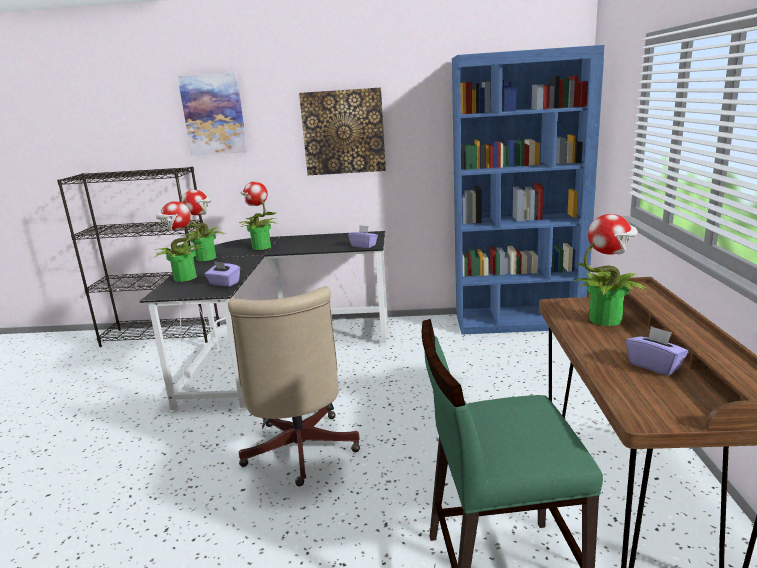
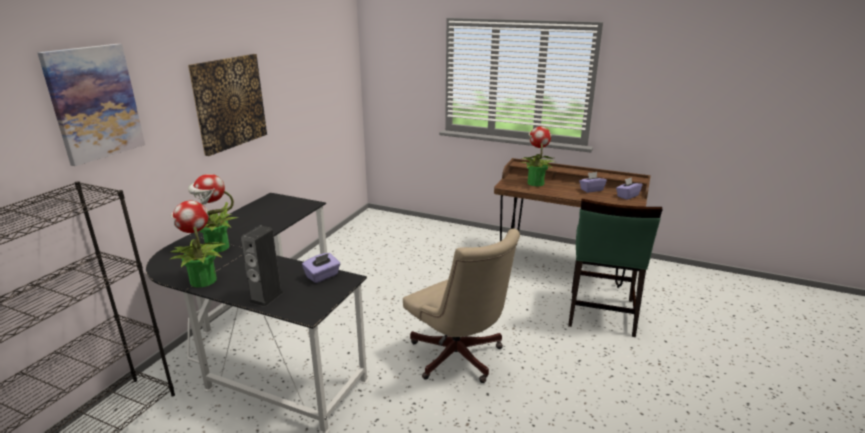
camera: 70 degrees left, 5 degrees up
potted plant [153,201,203,282] -> speaker [241,225,283,307]
beige office chair [228,286,360,486] -> beige office chair turned 45 degrees clockwise [403,229,520,383]
purple tissue box [348,225,378,248] -> purple tissue box moved to [616,177,642,200]
blue bookcase [452,45,605,334] -> none

